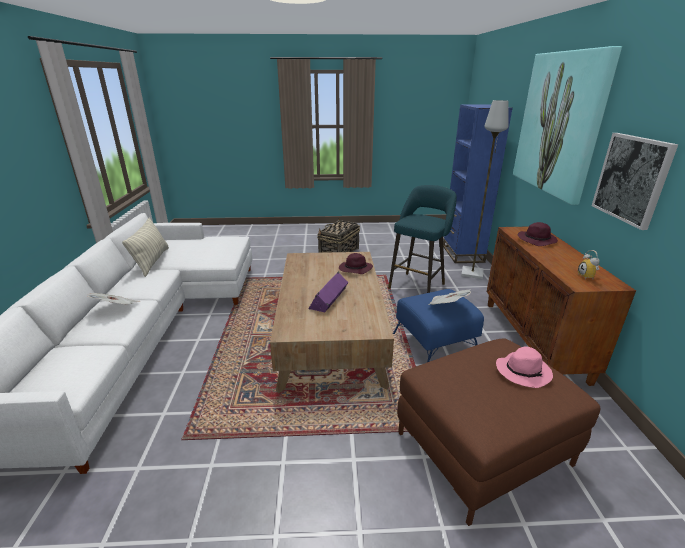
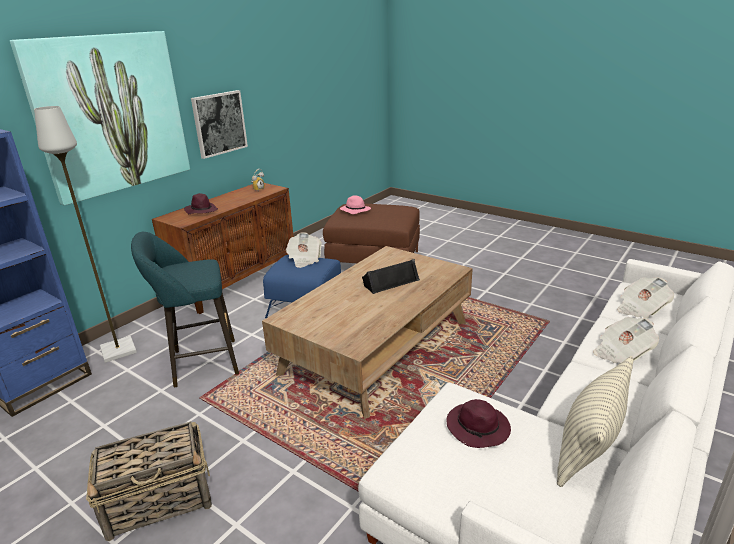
camera: 140 degrees left, 0 degrees up
purple speaker [308,271,349,312] -> black speaker [362,259,420,294]
purple hat [339,253,373,274] -> purple hat moved to [447,399,511,448]
none -> newspaper [617,277,674,319]

